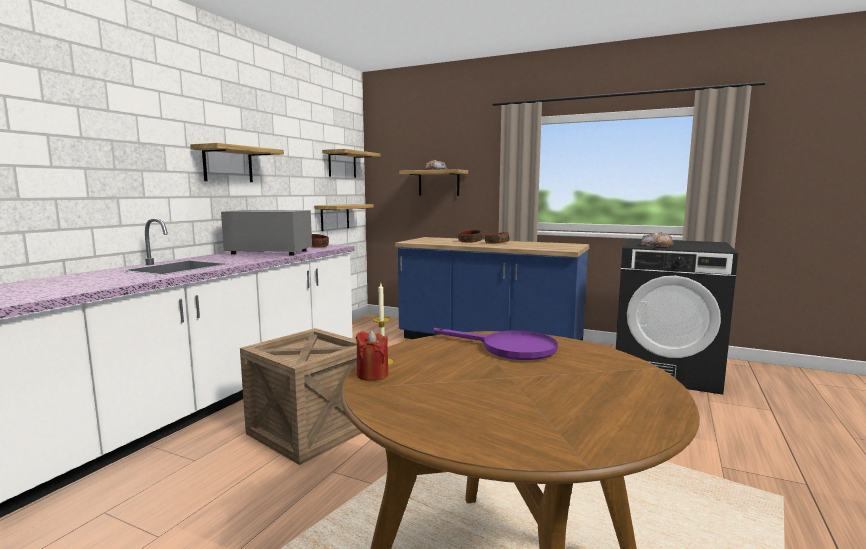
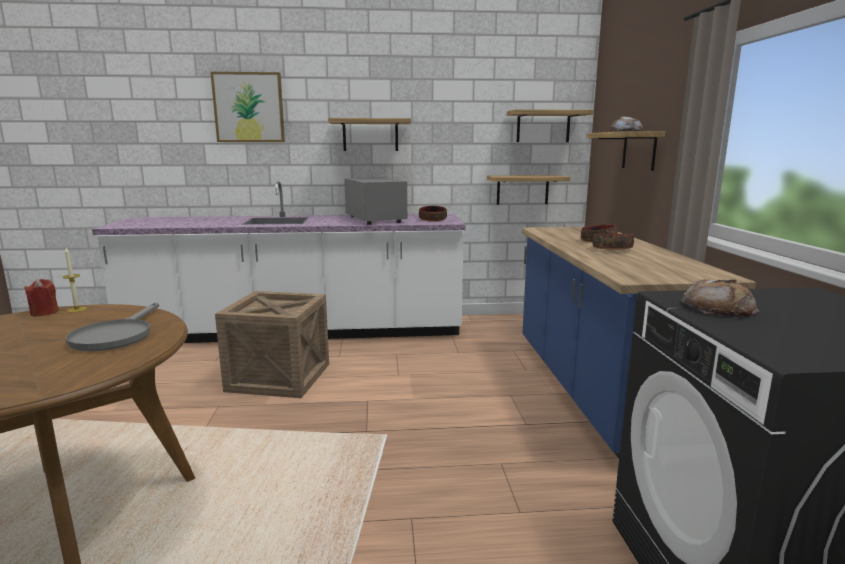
camera: 60 degrees right, 5 degrees up
purple frying pan [433,328,558,360] -> grey frying pan [66,302,159,351]
none -> picture [210,72,285,142]

